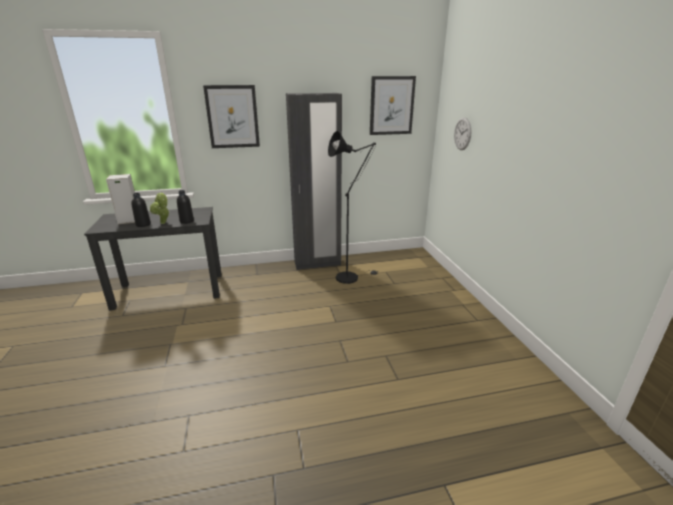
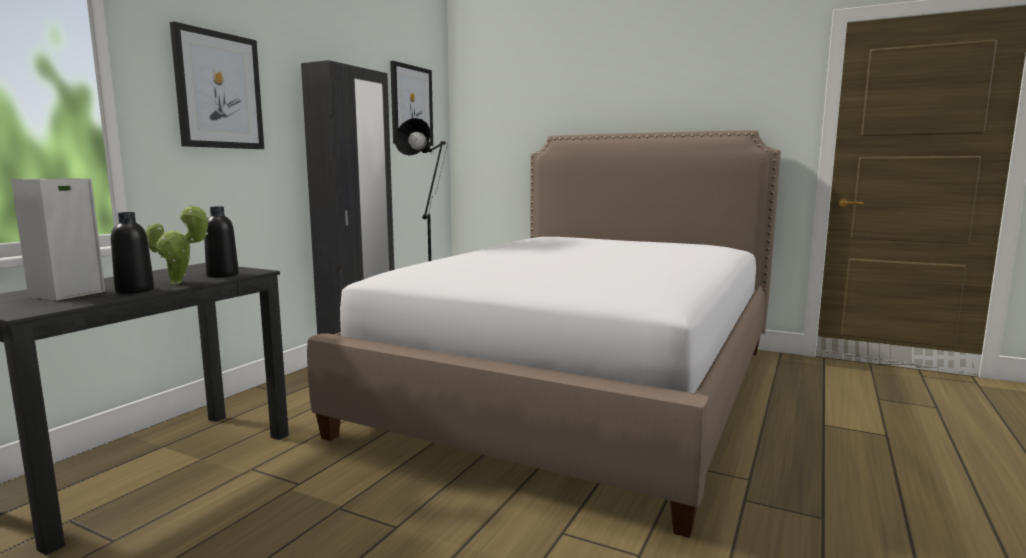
camera: 50 degrees left, 15 degrees down
wall clock [454,117,471,150] -> none
none -> bed [307,130,781,538]

